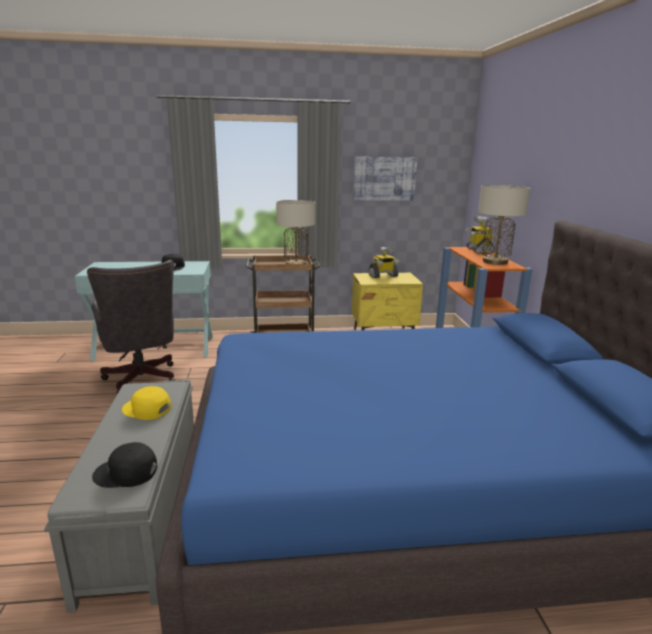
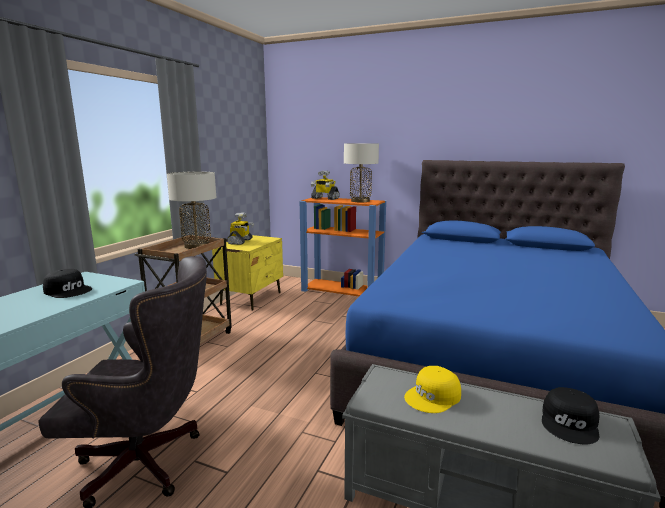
camera: 60 degrees left, 5 degrees down
picture [353,157,417,201] -> none

